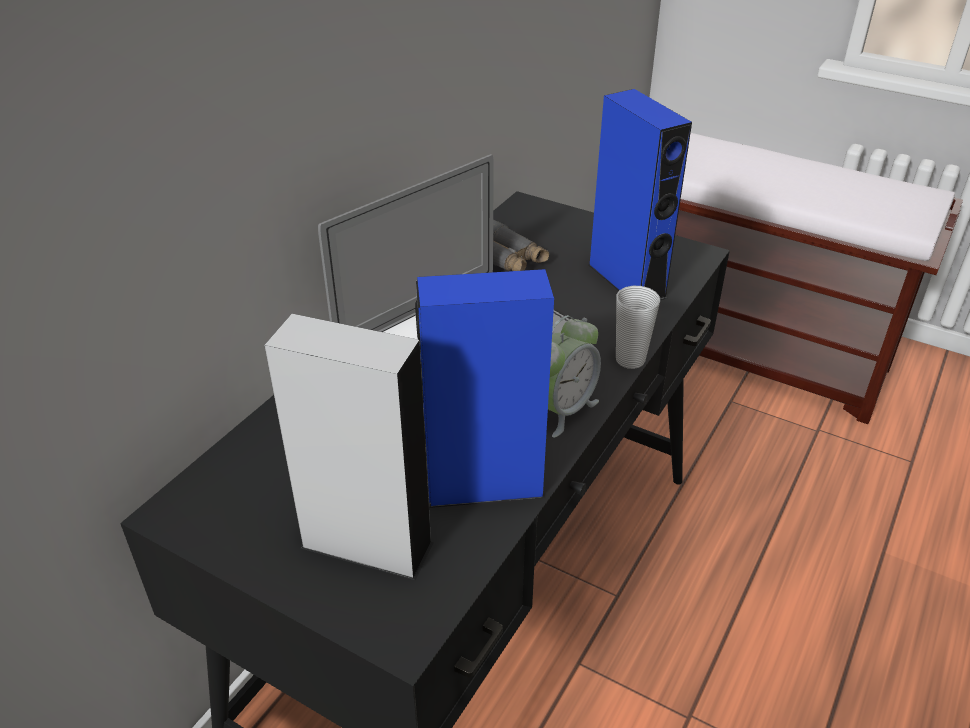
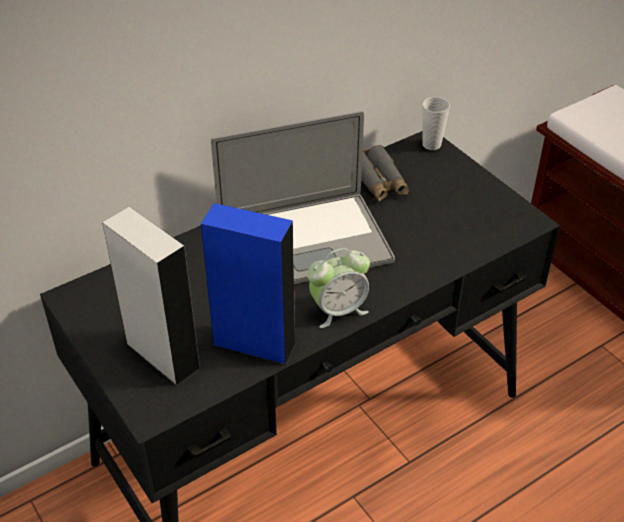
camera: 25 degrees right, 5 degrees up
blue speaker [589,89,692,301] -> none
cup [616,286,660,369] -> cup moved to [423,97,450,150]

